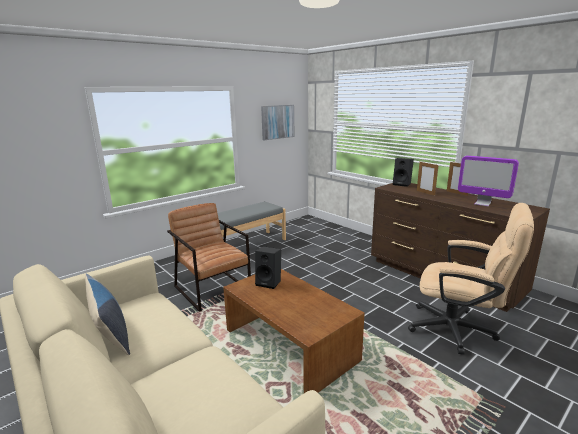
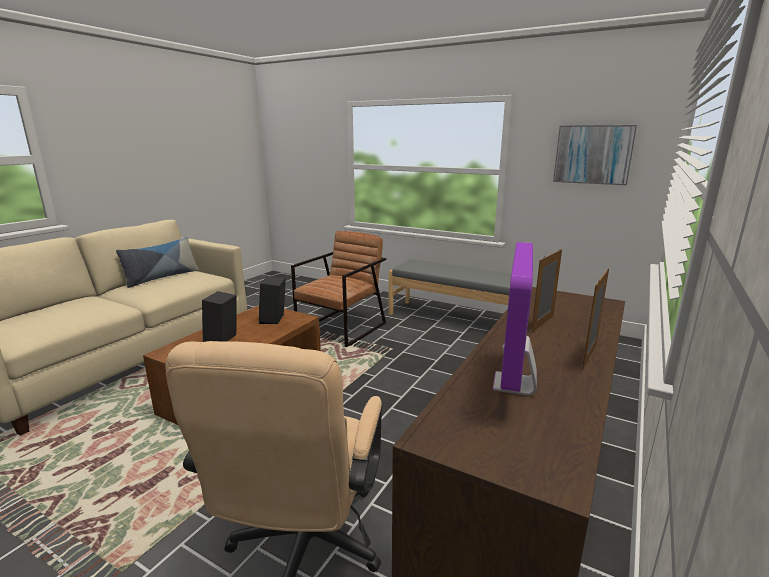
camera: 70 degrees right, 0 degrees up
black speaker [393,158,414,187] -> black speaker moved to [202,291,237,342]

